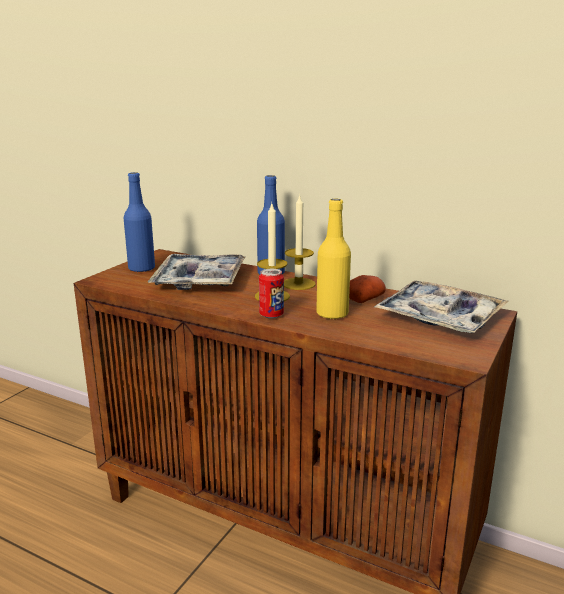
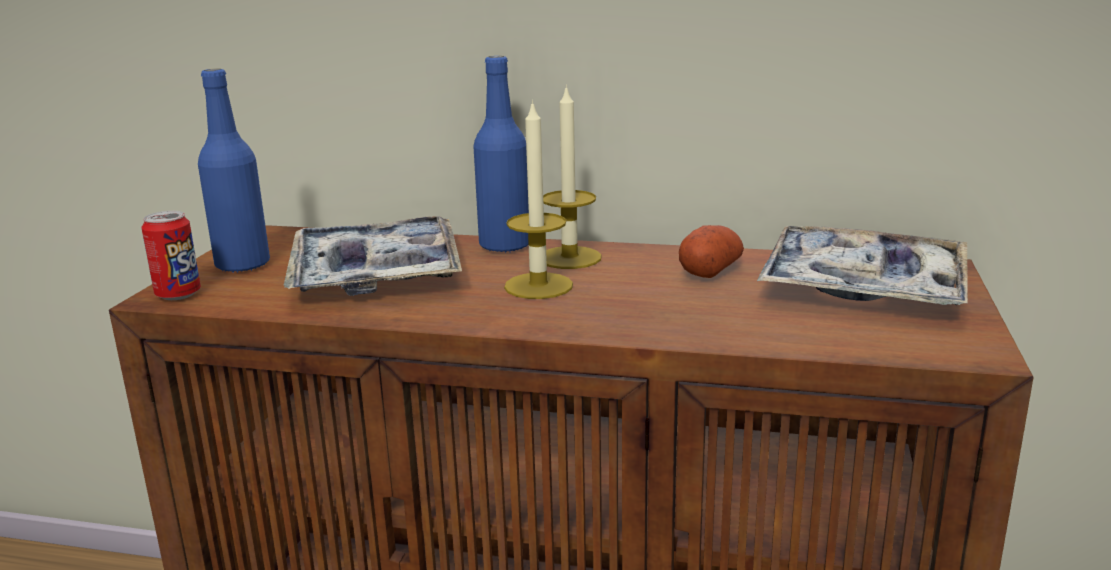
camera: 15 degrees left, 0 degrees up
can [259,269,284,319] -> can moved to [141,211,201,300]
yellow bottle [316,199,351,320] -> none

